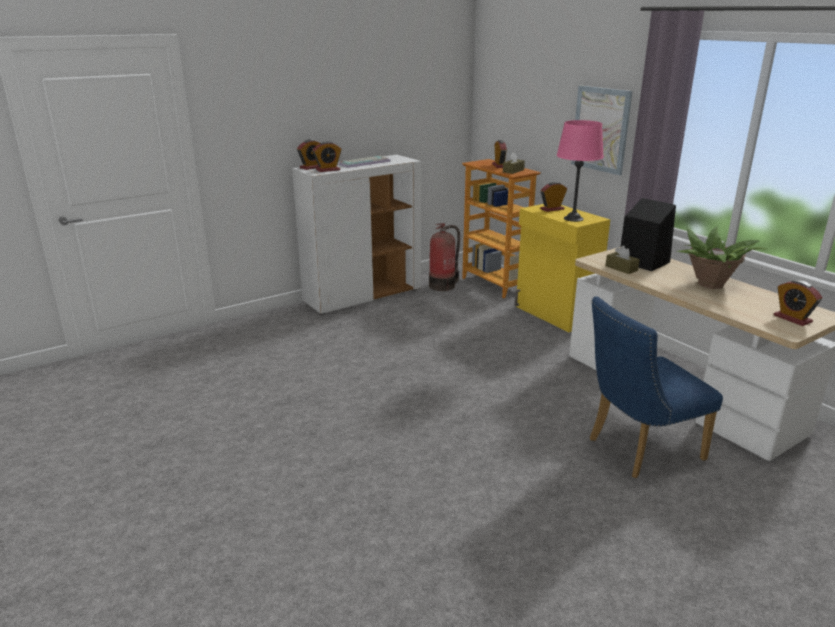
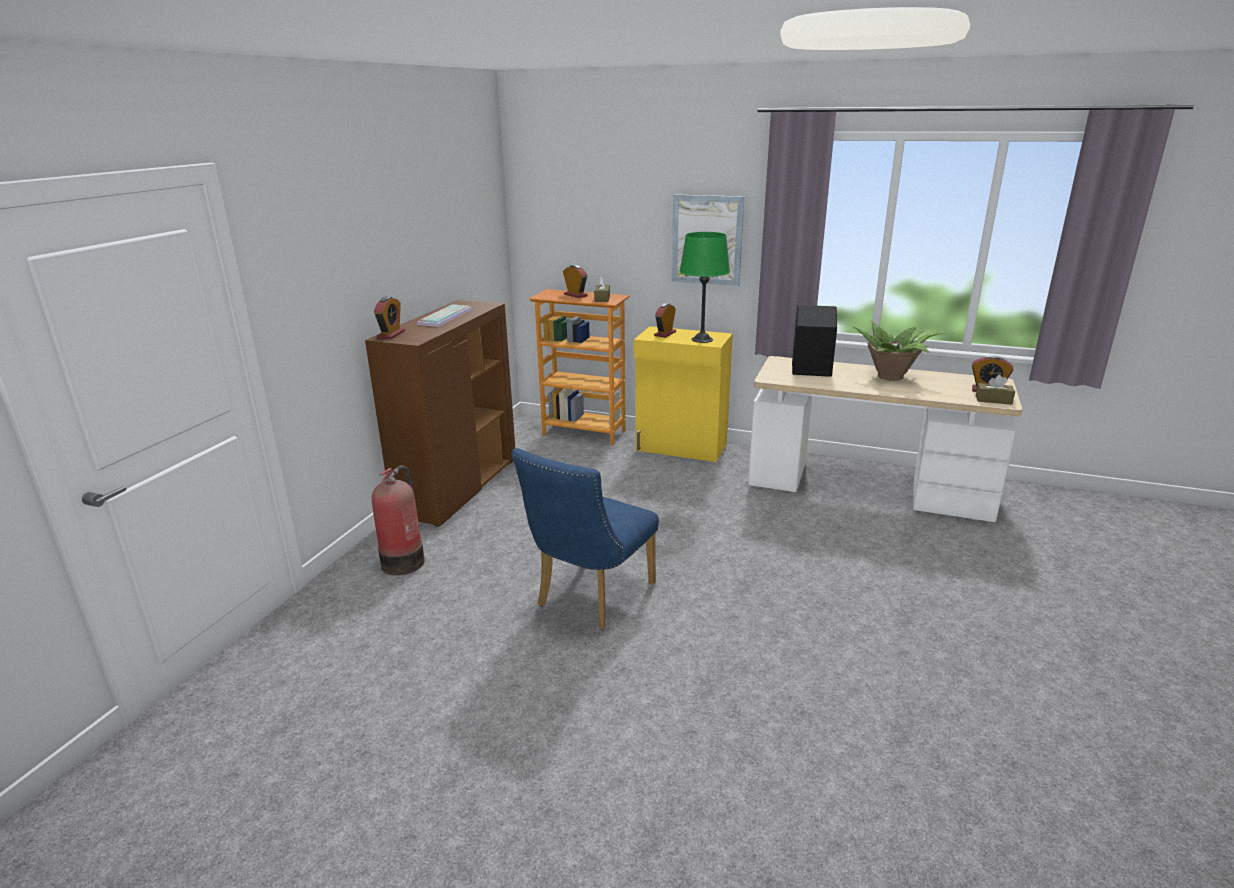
camera: 35 degrees left, 0 degrees up
white cabinet [292,155,421,315] -> brown cabinet [365,300,515,527]
alarm clock [313,141,341,172] -> none
fire extinguisher [429,223,460,291] -> fire extinguisher moved to [372,465,425,576]
pink table lamp [557,120,604,222] -> green table lamp [680,232,730,343]
blue chair [590,296,723,478] -> blue chair moved to [511,448,659,630]
brown tissue box [606,245,640,274] -> brown tissue box moved to [976,374,1015,405]

